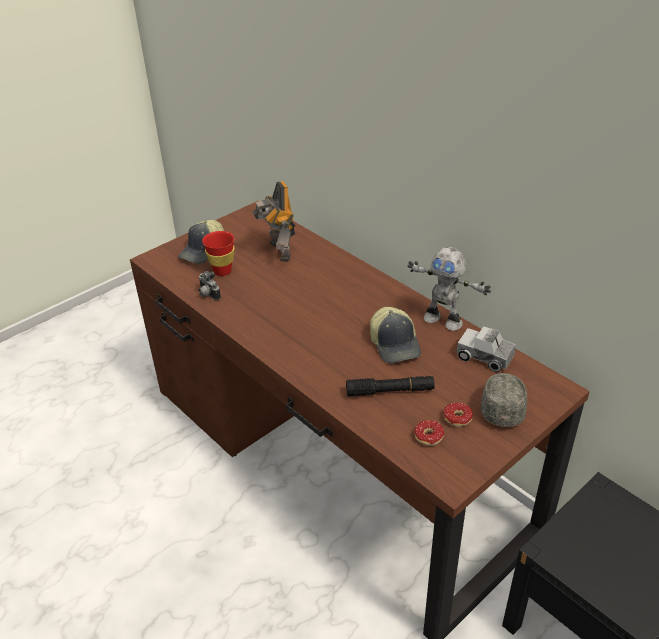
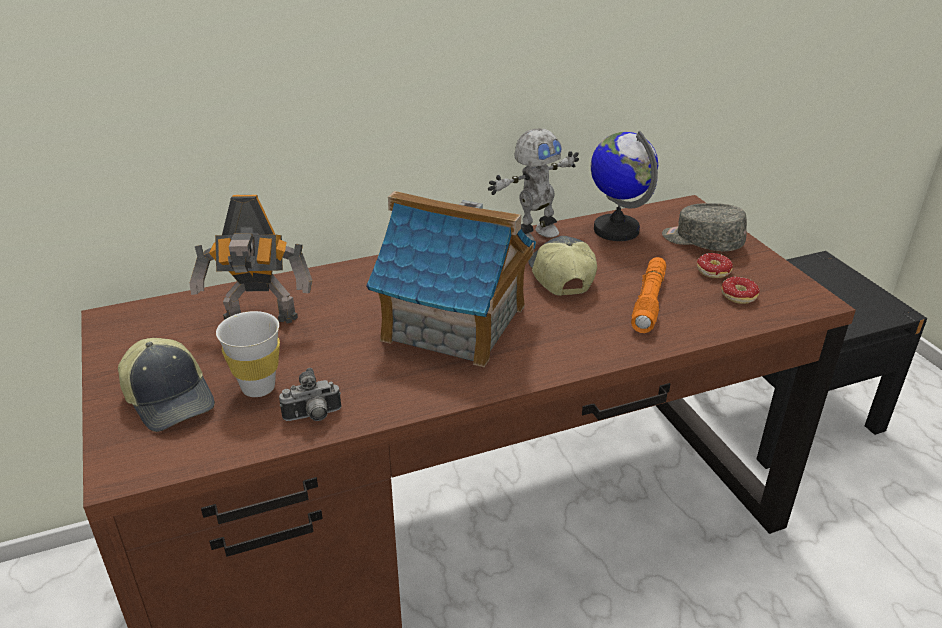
camera: 70 degrees left, 5 degrees down
red cup [202,231,234,276] -> white cup [216,311,280,397]
black flashlight [346,376,435,396] -> orange flashlight [631,257,666,333]
cap [370,307,421,363] -> cap turned 105 degrees counterclockwise [529,236,597,296]
toy truck [457,326,516,372] -> globe [591,131,658,241]
none -> toy house [366,191,536,367]

